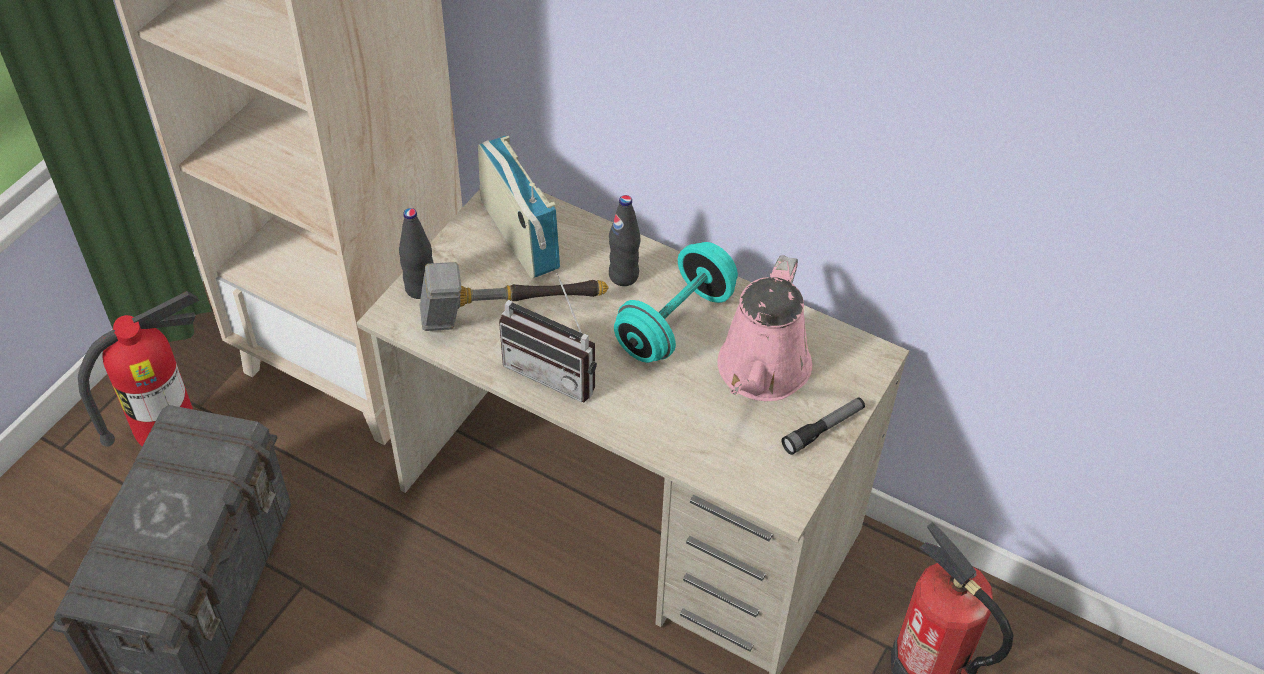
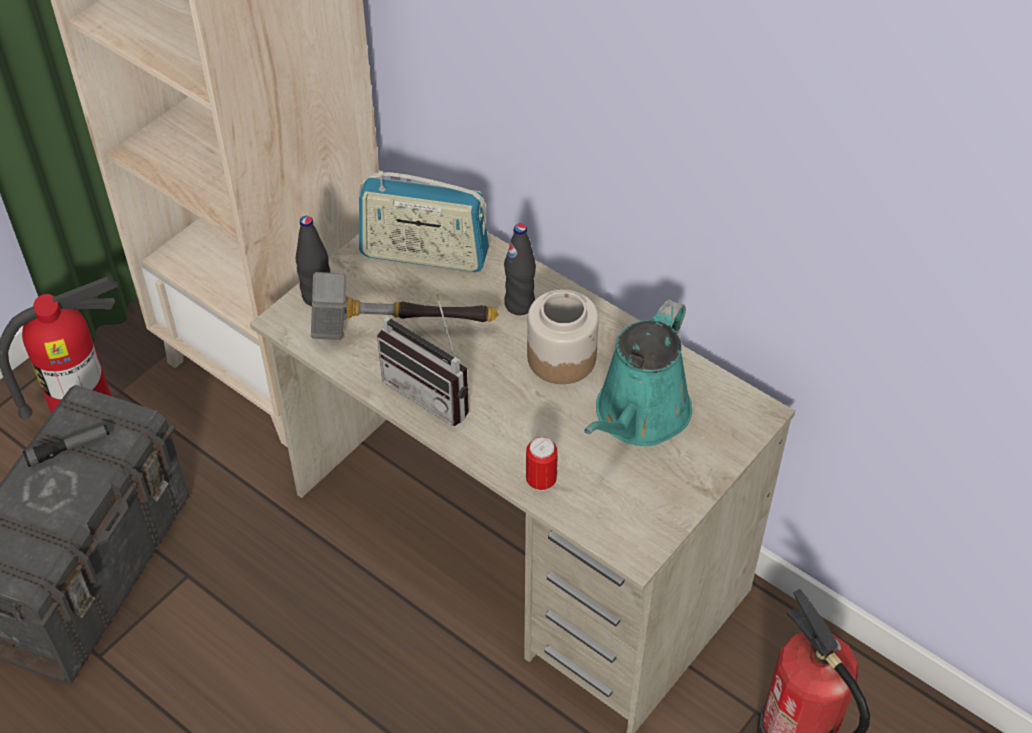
camera: 10 degrees right, 0 degrees up
radio [478,136,560,279] -> radio turned 120 degrees clockwise [359,171,489,272]
turquoise dumbbell [614,242,738,363] -> jar [527,290,599,384]
pink watering can [717,255,812,401] -> turquoise watering can [584,299,692,446]
flashlight [781,397,865,455] -> flashlight moved to [23,425,110,467]
none -> can [526,437,558,491]

